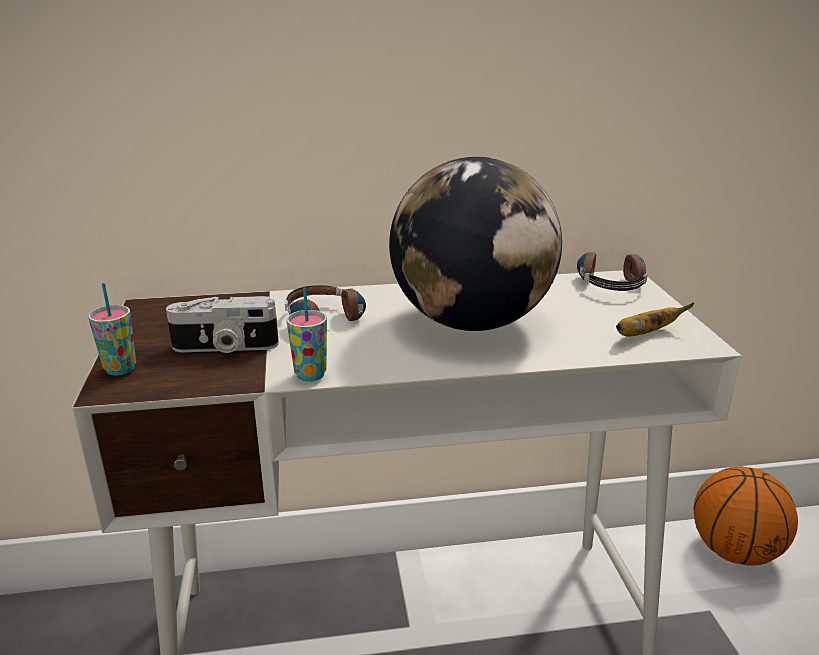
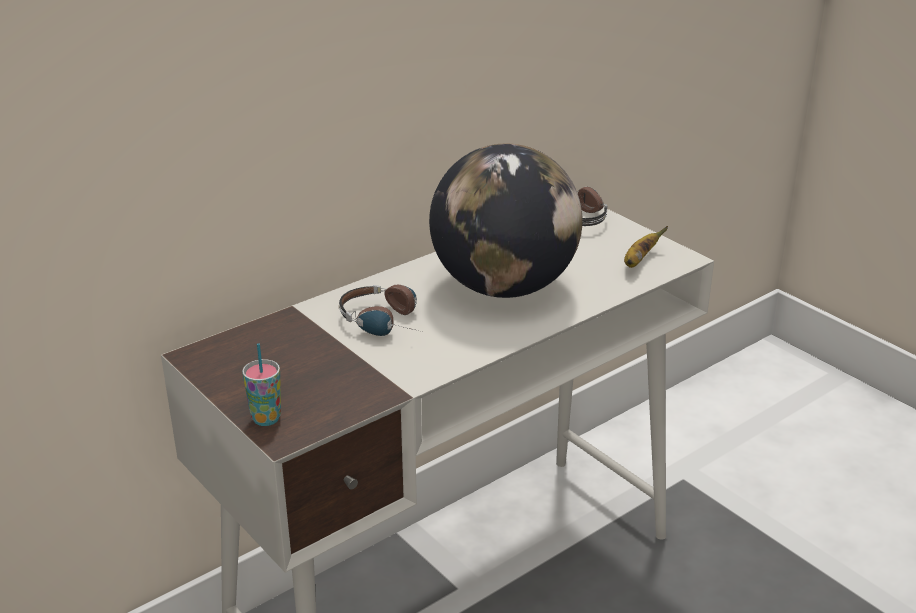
camera: 30 degrees left, 5 degrees up
camera [166,296,279,353] -> none
cup [287,288,327,381] -> none
basketball [693,466,798,566] -> none

